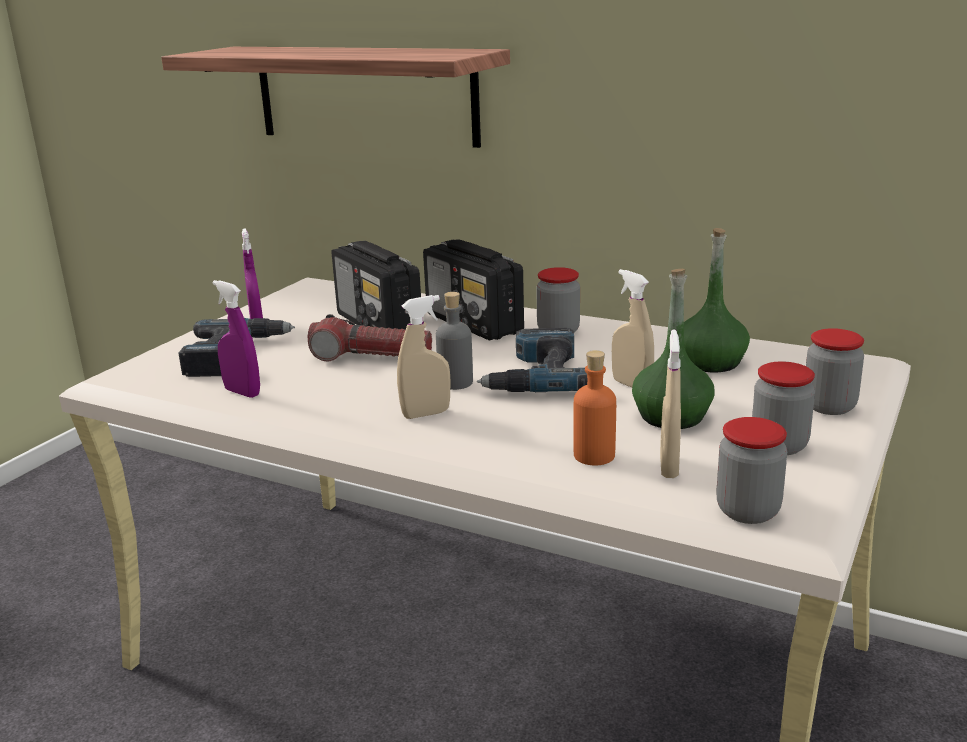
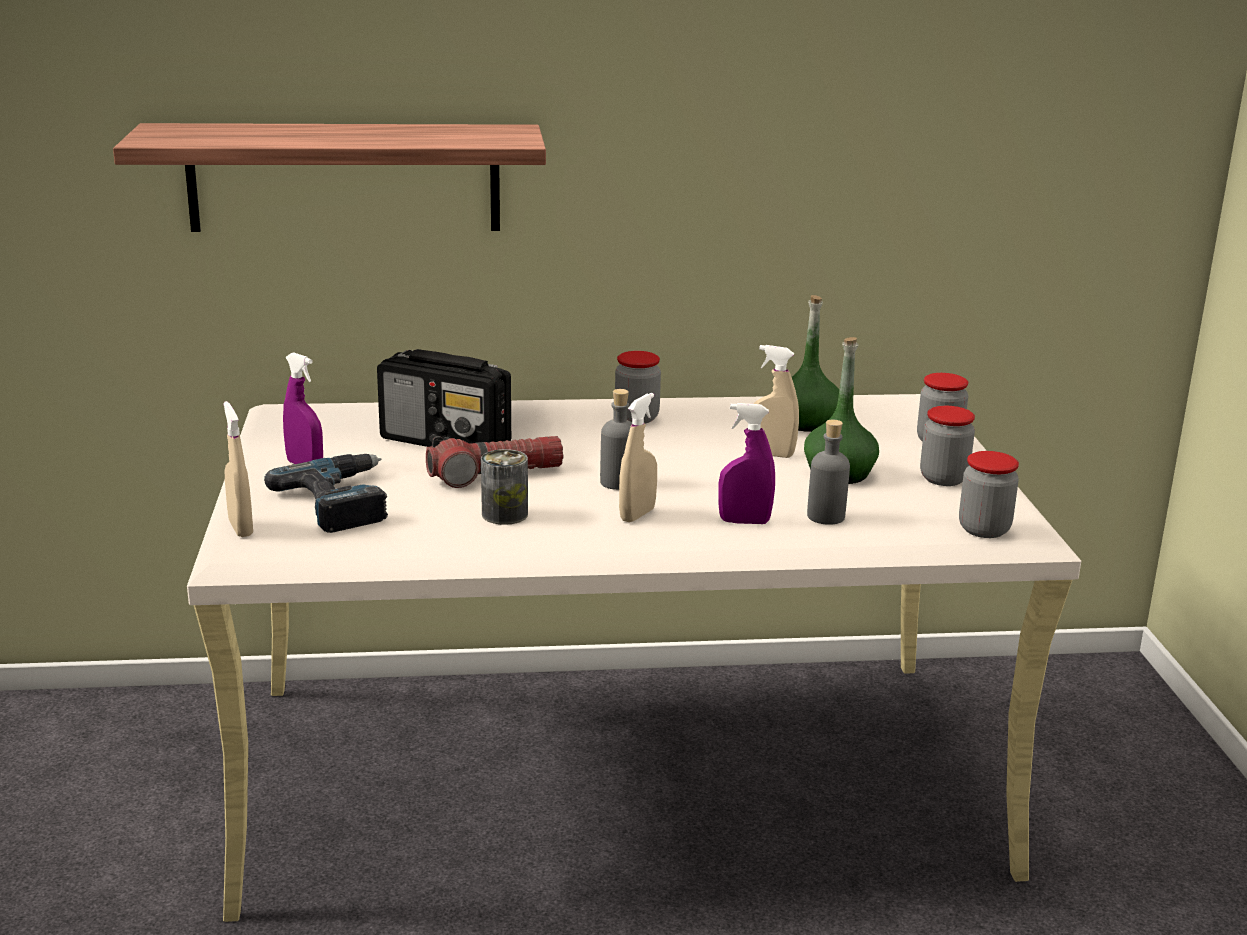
camera: 35 degrees left, 0 degrees up
purple spray bottle [213,280,260,398] -> purple spray bottle moved to [718,403,775,524]
radio [423,239,524,340] -> none
power drill [477,328,587,392] -> none
orange bottle [573,350,616,465] -> grey bottle [807,420,850,525]
beige spray bottle [660,329,681,478] -> beige spray bottle moved to [223,401,253,537]
none -> can [481,449,528,525]

